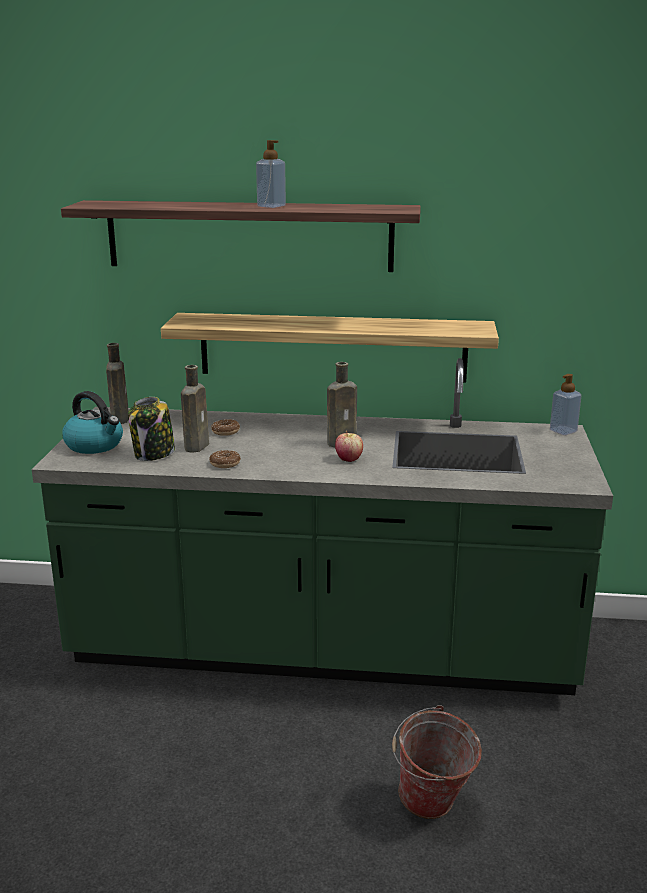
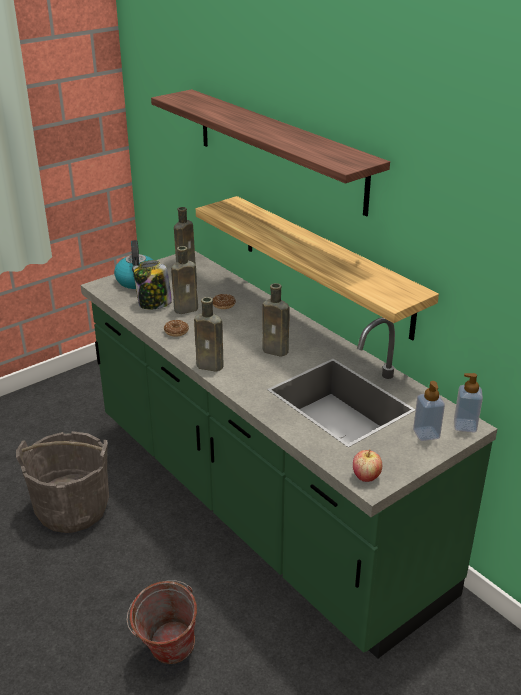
camera: 45 degrees right, 10 degrees up
soap dispenser [256,140,286,208] -> soap dispenser moved to [413,381,445,441]
apple [335,431,363,462] -> apple moved to [353,449,382,482]
none -> grey bucket [16,431,109,533]
none -> brown bottle [194,297,224,372]

